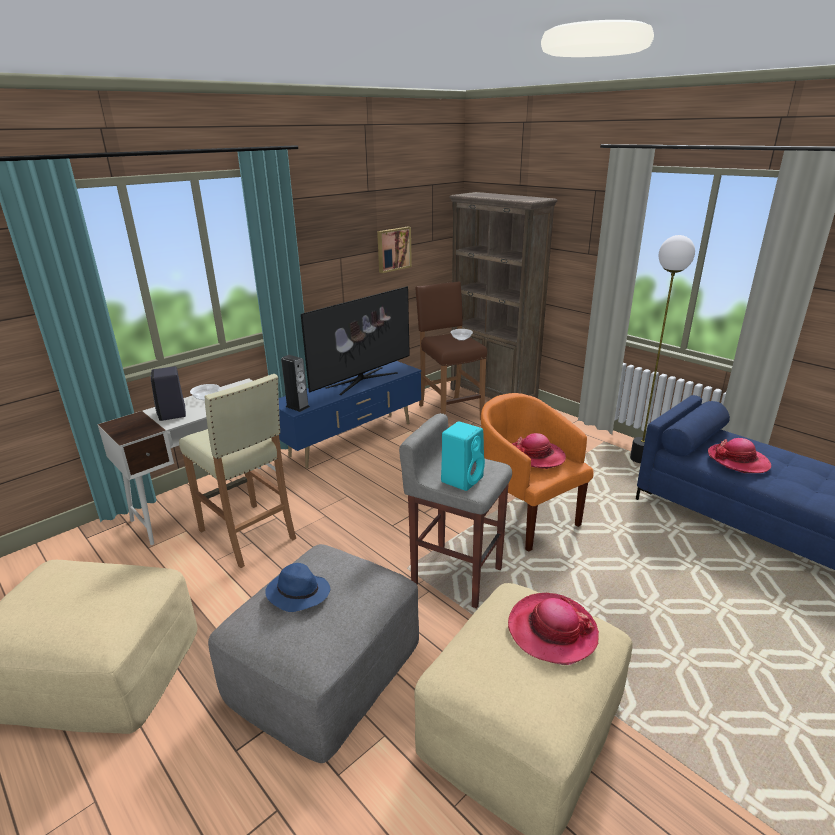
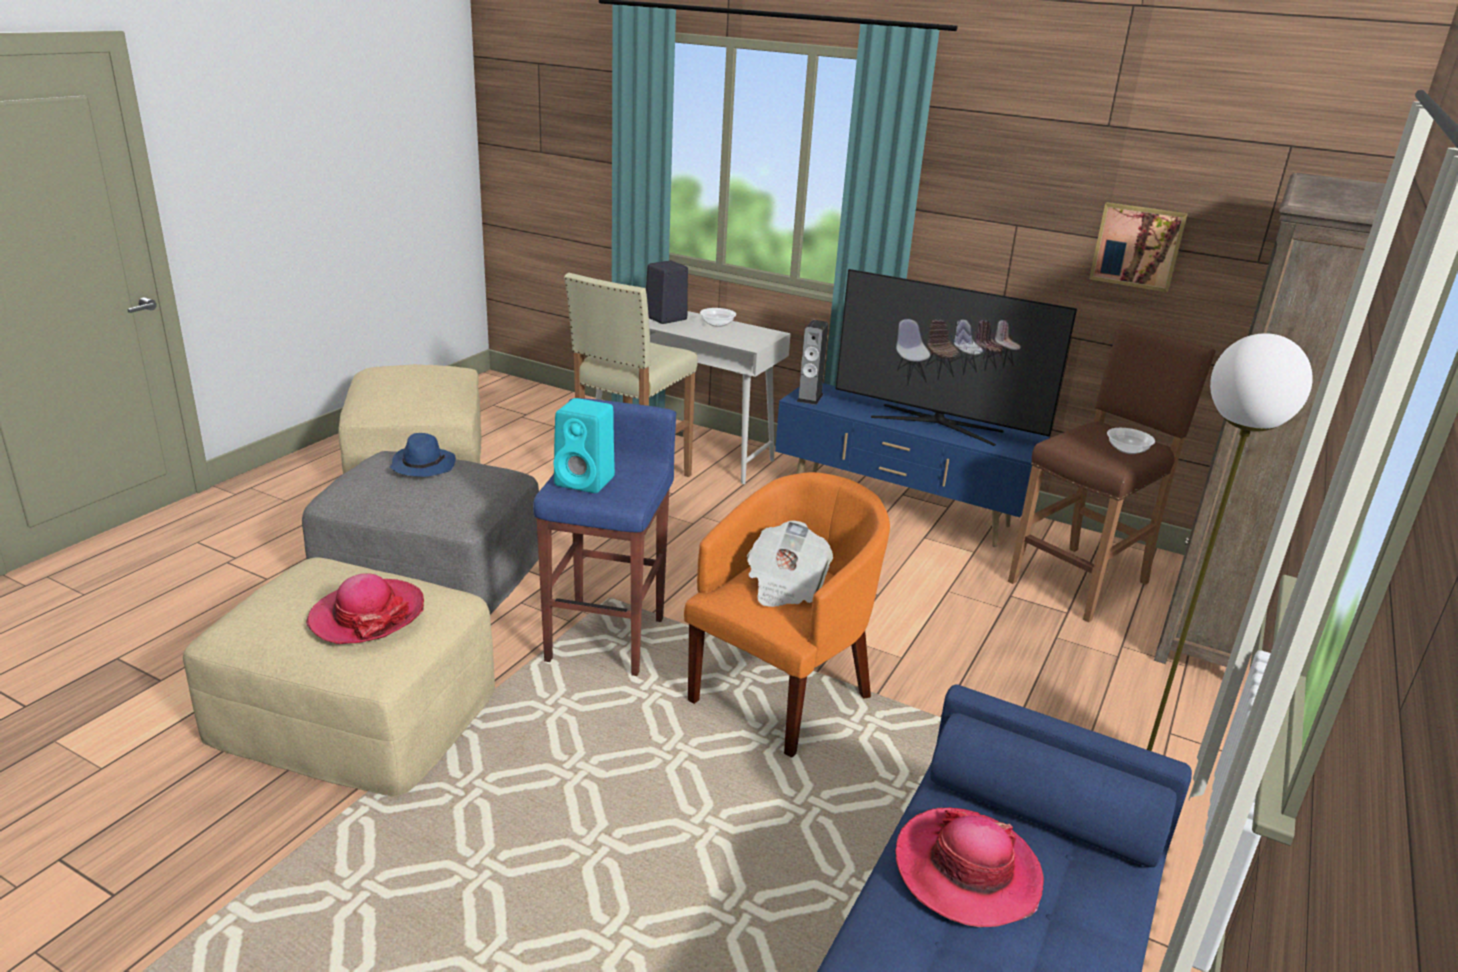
camera: 70 degrees right, 0 degrees up
grey stool [399,413,512,608] -> blue stool [533,398,676,676]
hat [512,433,566,469] -> newspaper [747,521,833,607]

